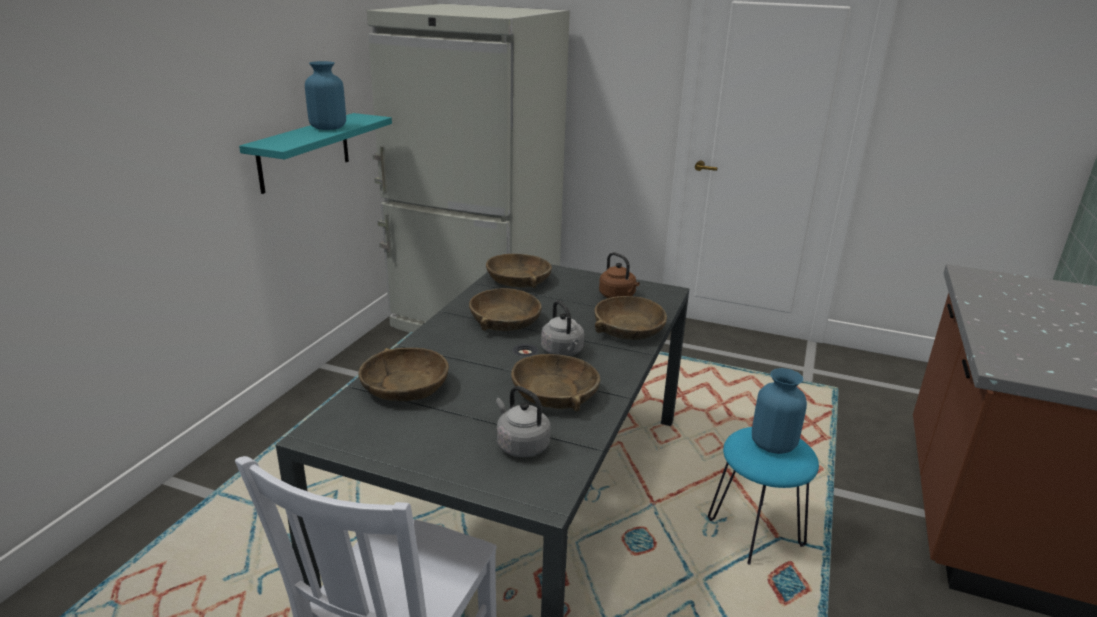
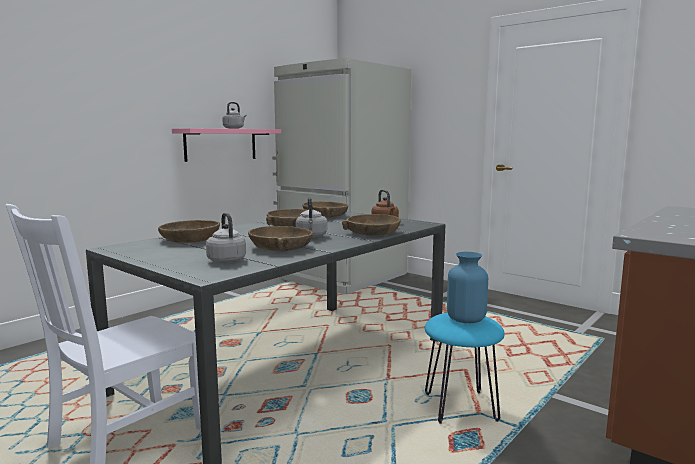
camera: 20 degrees right, 15 degrees down
turquoise shelf [239,113,392,194] -> pink shelf [172,128,281,162]
blue vase [305,61,346,130] -> grey kettle [222,102,246,129]

